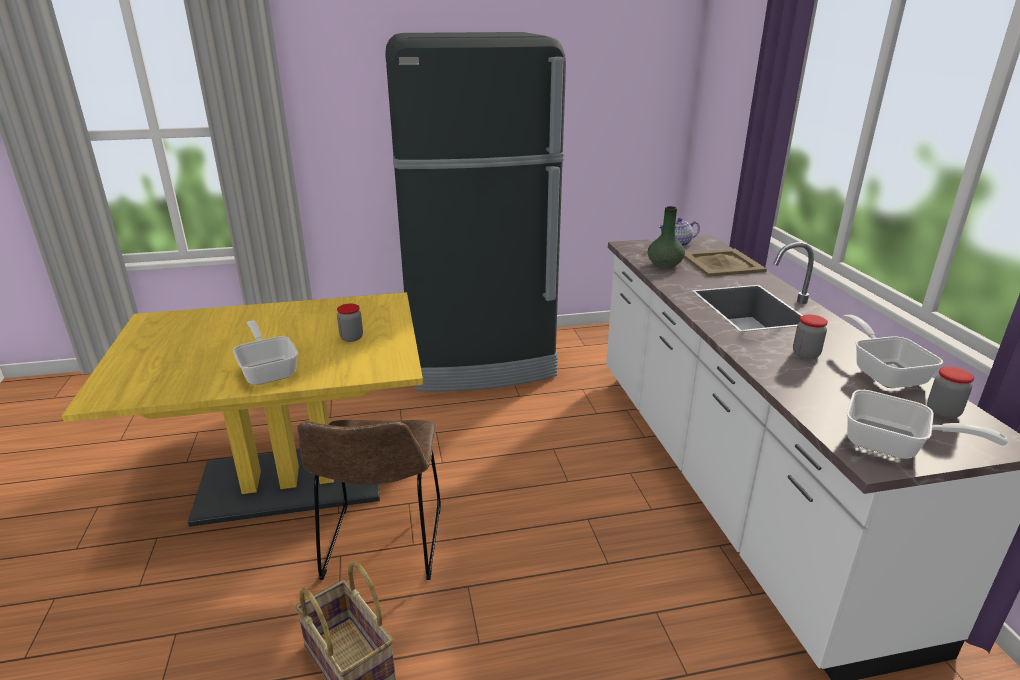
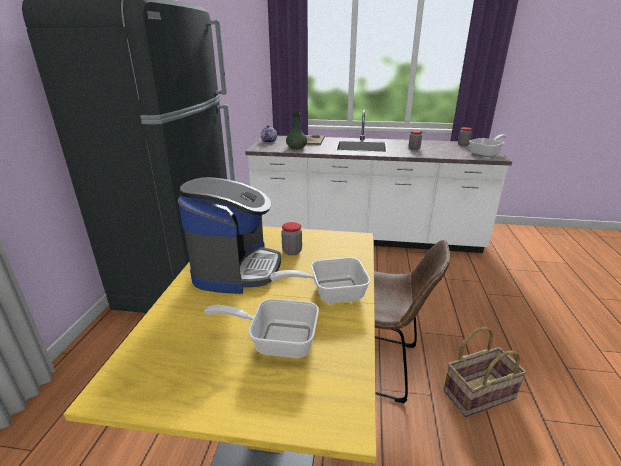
camera: 70 degrees left, 0 degrees up
frying pan [843,314,943,388] -> frying pan moved to [204,299,319,358]
none -> coffee machine [178,177,281,294]

